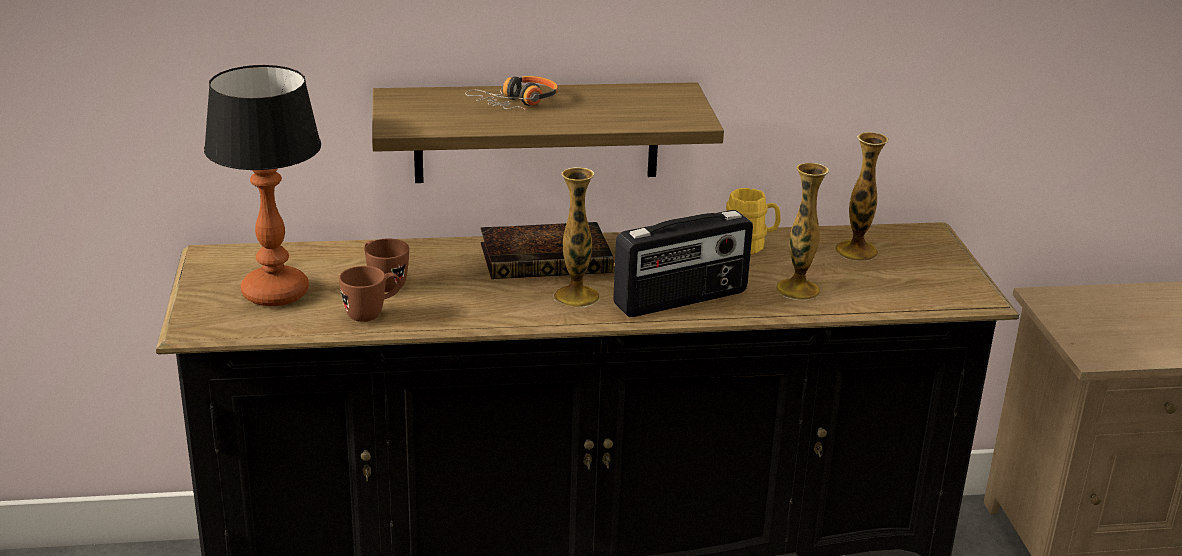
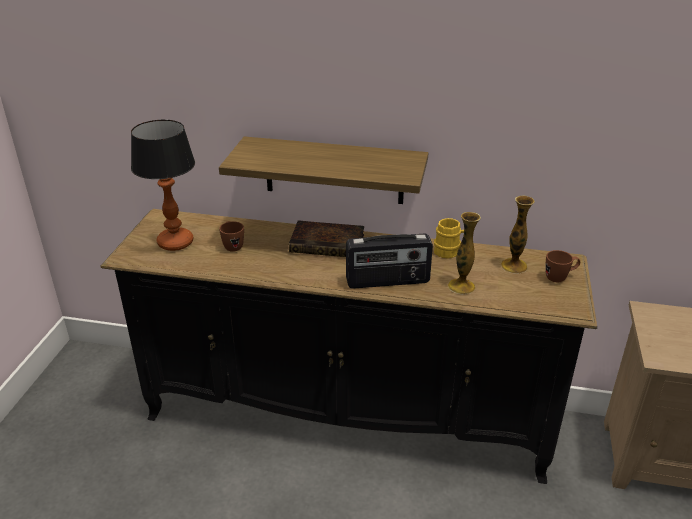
camera: 20 degrees right, 5 degrees up
brown mug [339,266,401,322] -> brown mug moved to [545,250,580,282]
headphones [465,76,558,110] -> none
vase [553,167,600,307] -> none

